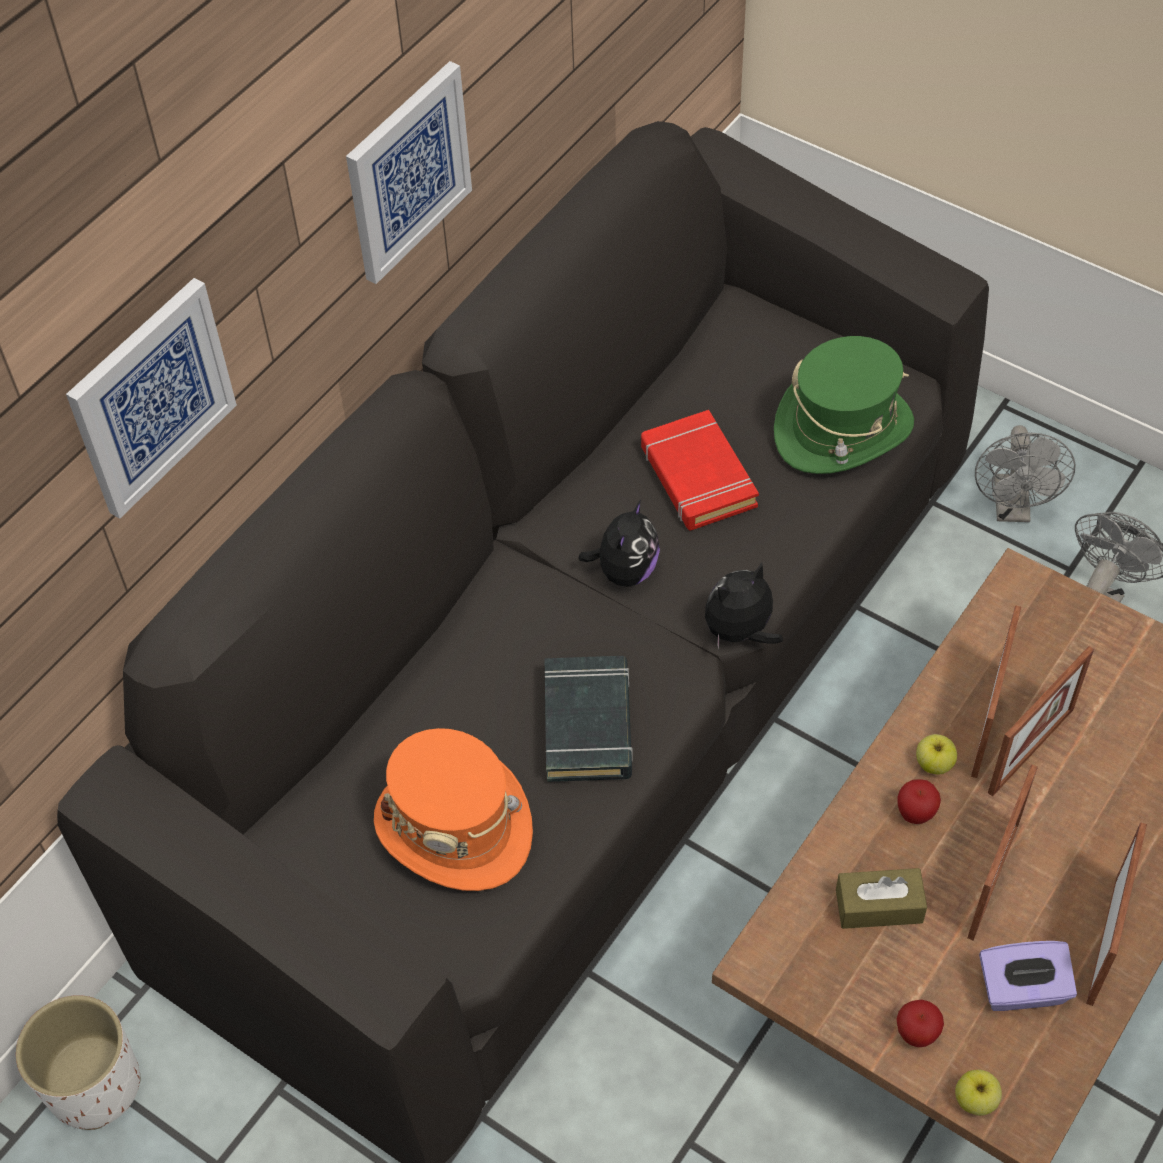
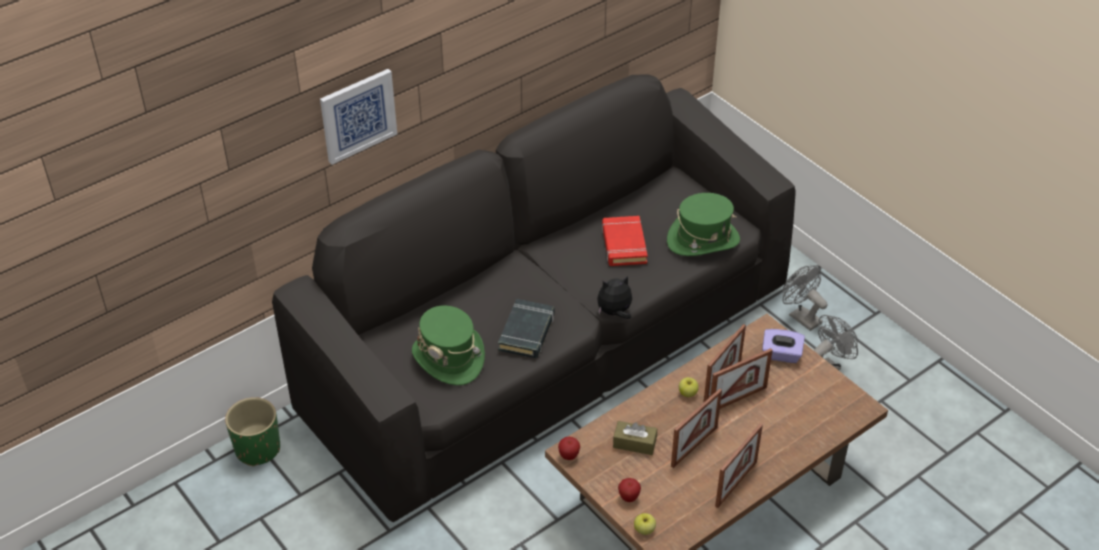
camera: 15 degrees right, 10 degrees down
white planter [16,995,140,1130] -> green planter [225,397,280,466]
picture [346,61,472,284] -> none
orange hat [374,728,533,891] -> green hat [412,306,485,385]
plush toy [578,500,660,587] -> none
apple [897,779,941,824] -> apple moved to [558,437,580,460]
grey fan [975,425,1075,522] -> grey fan turned 120 degrees clockwise [783,265,828,331]
purple tissue box [979,941,1077,1011] -> purple tissue box moved to [762,329,805,363]

